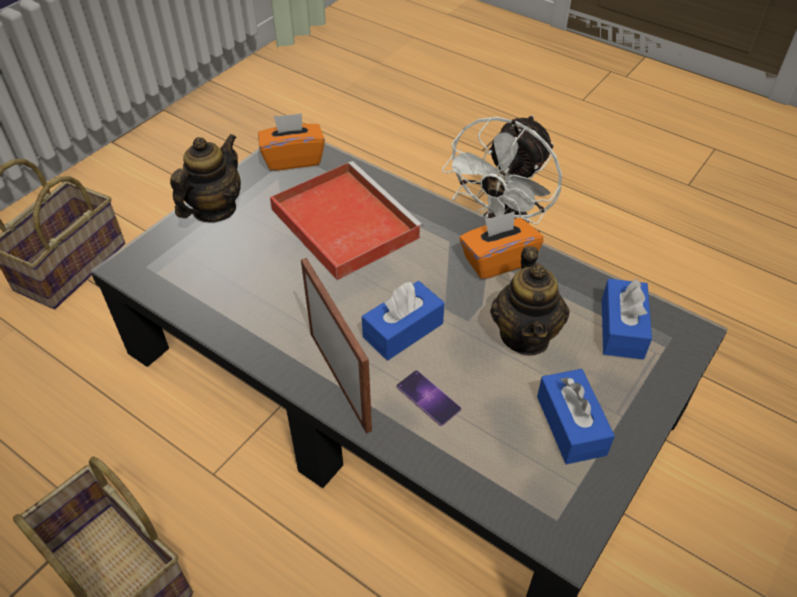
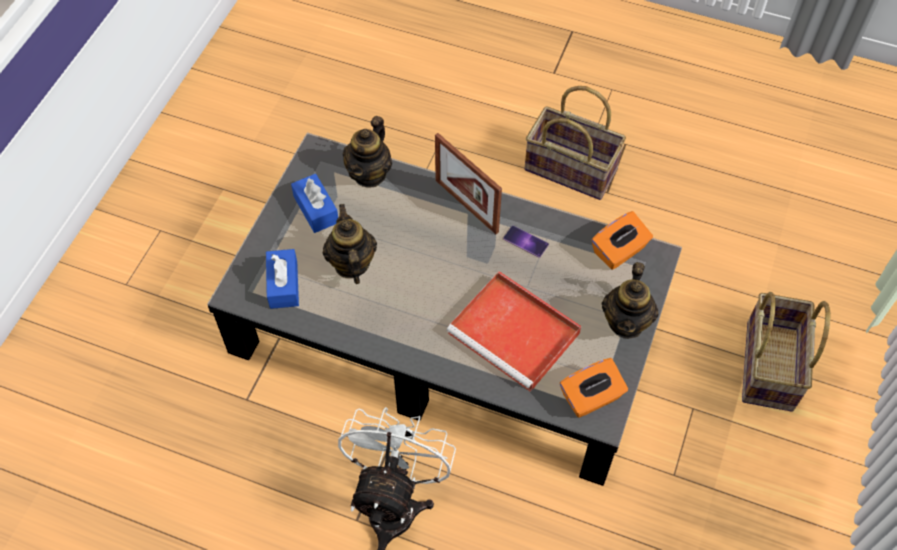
camera: 165 degrees right, 10 degrees up
blue tissue box [362,281,445,360] -> none
phone [396,370,461,426] -> phone moved to [503,225,549,257]
orange tissue box [459,211,544,279] -> orange tissue box moved to [591,211,653,270]
none -> teapot [343,116,392,188]

